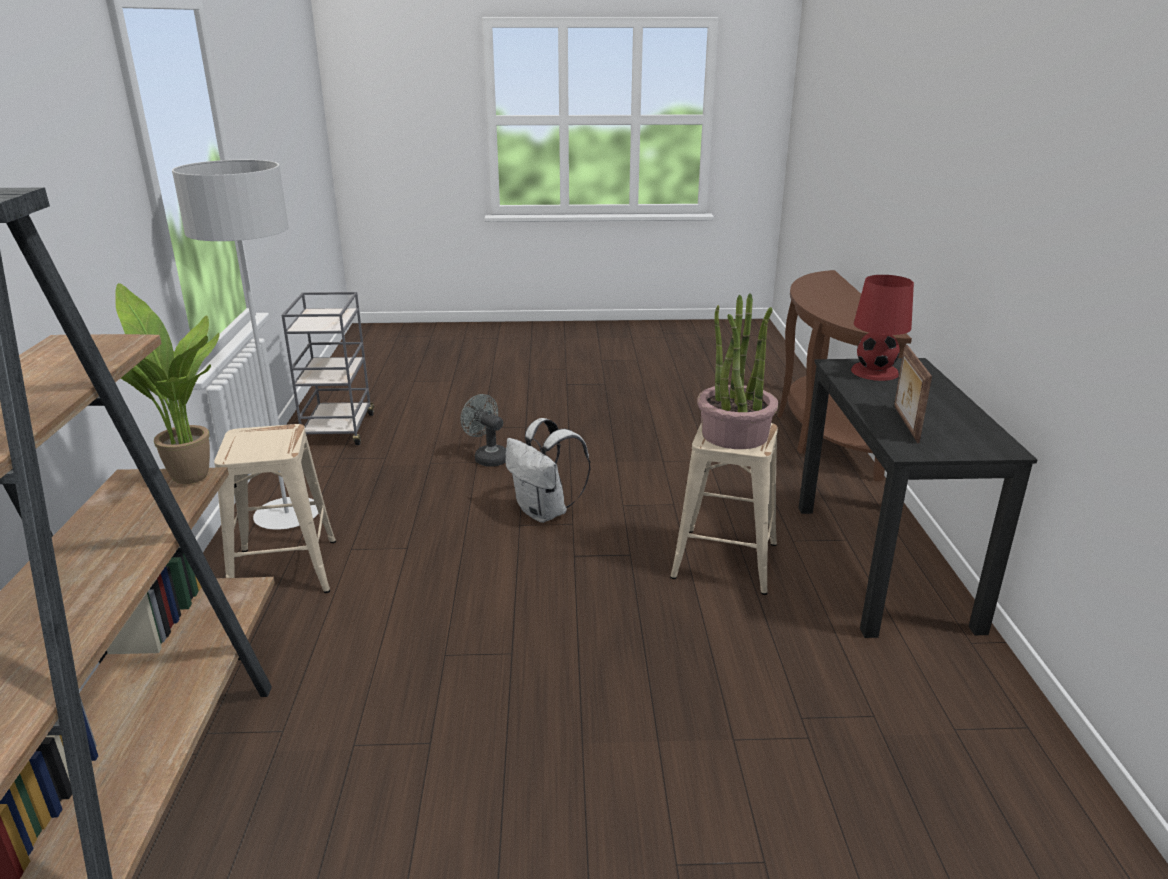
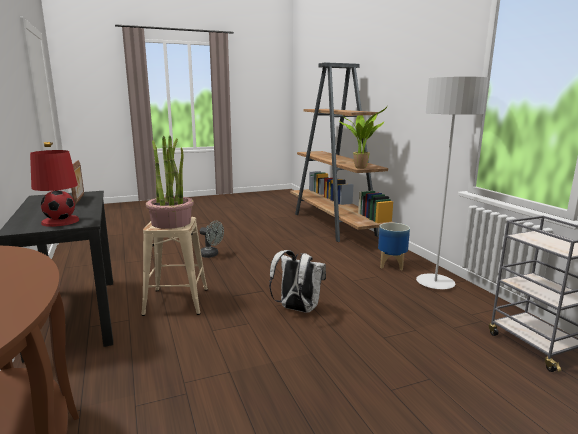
camera: 160 degrees right, 10 degrees down
beige stool [214,424,336,593] -> planter [378,223,410,271]
grey fan [461,394,506,467] -> grey fan moved to [199,221,224,258]

